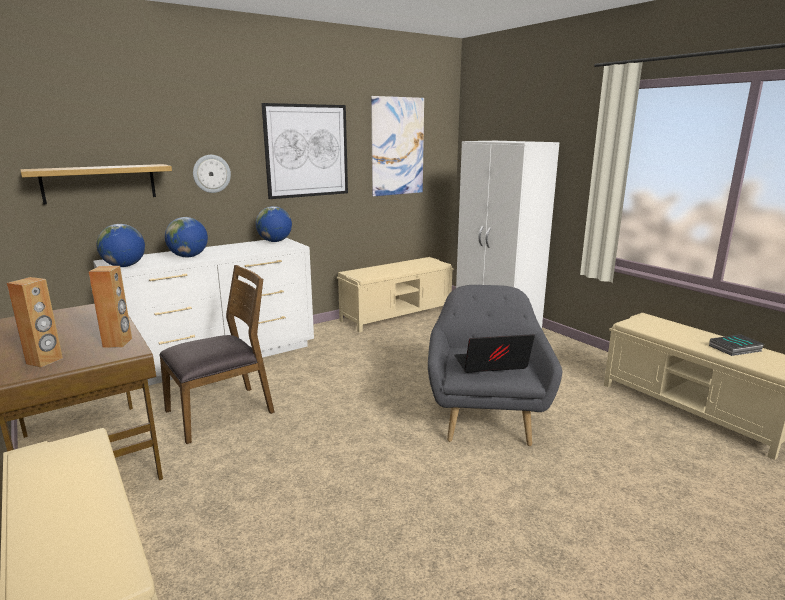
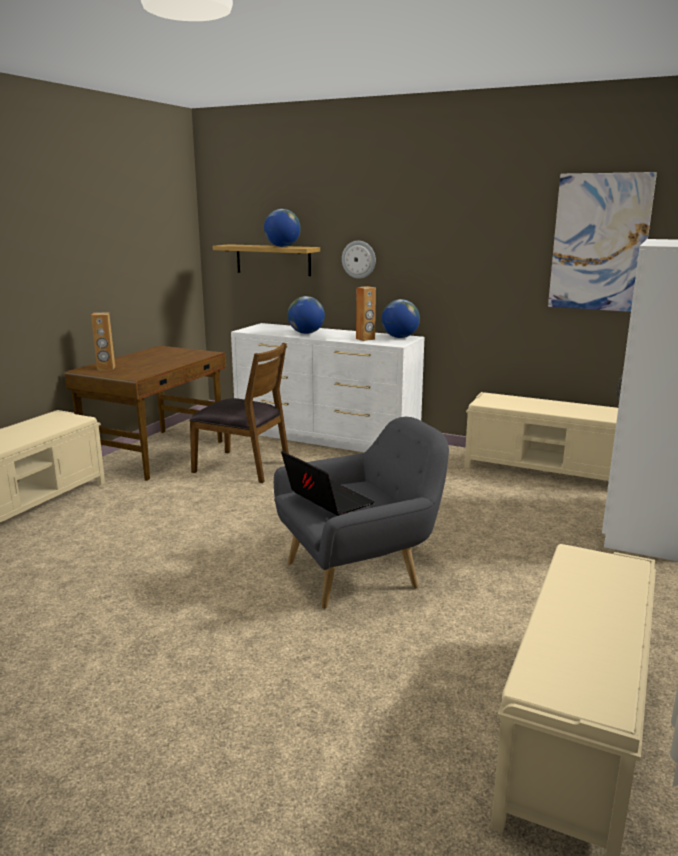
camera: 60 degrees right, 0 degrees up
brown speaker [89,266,132,348] -> brown speaker moved to [356,286,376,341]
globe [97,224,145,267] -> globe moved to [264,209,301,247]
picture [261,103,348,199] -> none
book [709,334,764,356] -> none

